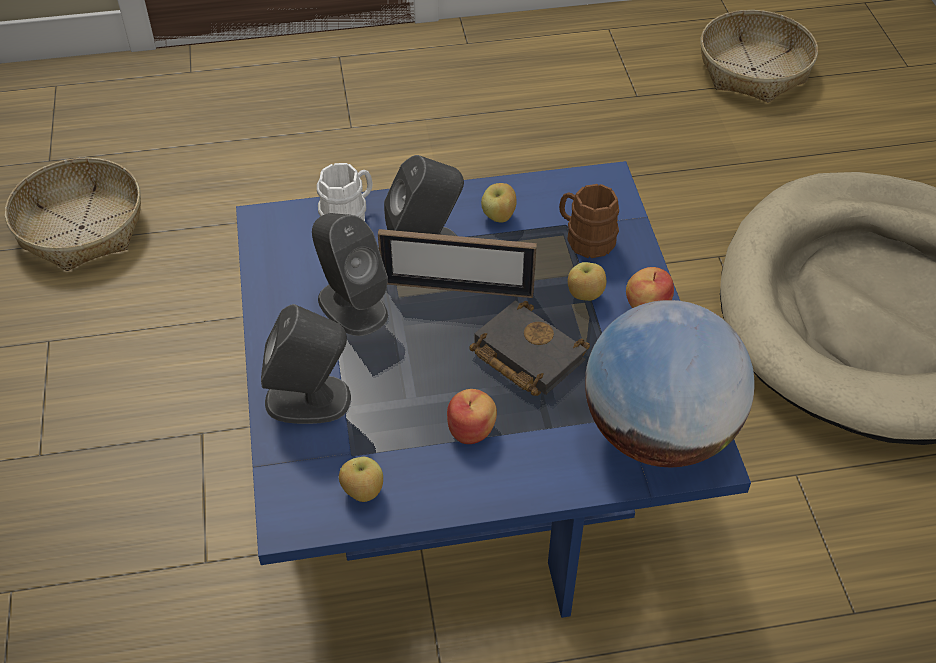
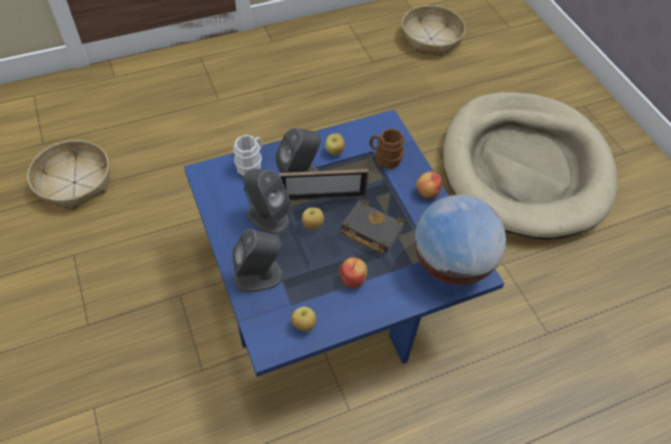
camera: 15 degrees left, 5 degrees up
apple [568,262,606,301] -> apple moved to [302,207,324,229]

